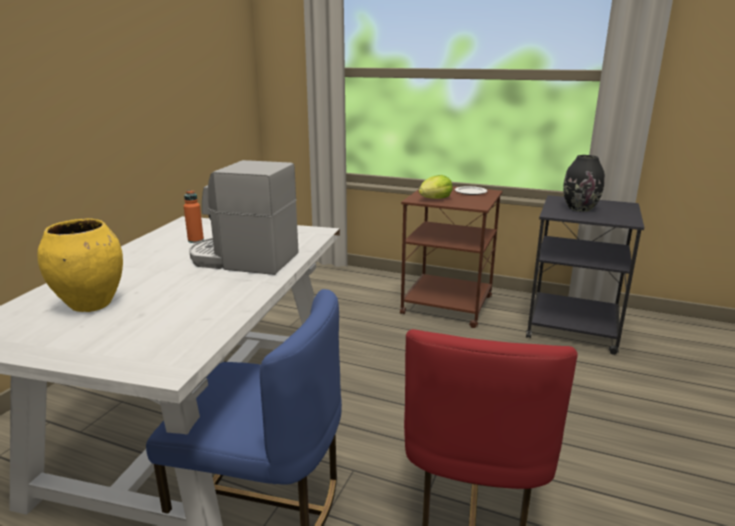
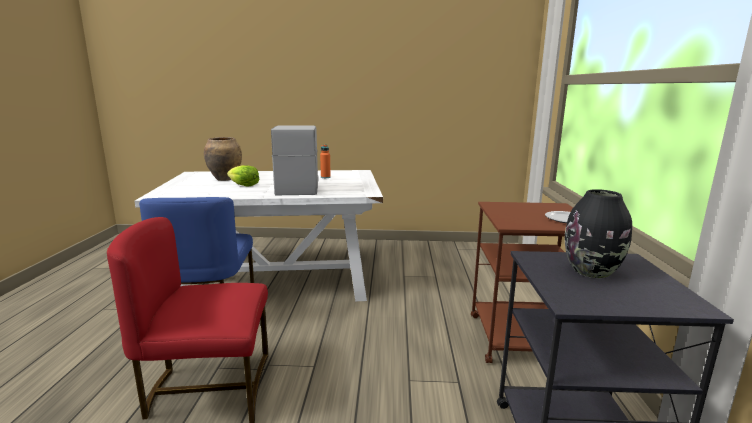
camera: 70 degrees right, 5 degrees down
yellow vase [38,218,123,312] -> brown vase [204,137,242,181]
lettuce [419,175,453,199] -> lettuce moved to [227,165,260,187]

